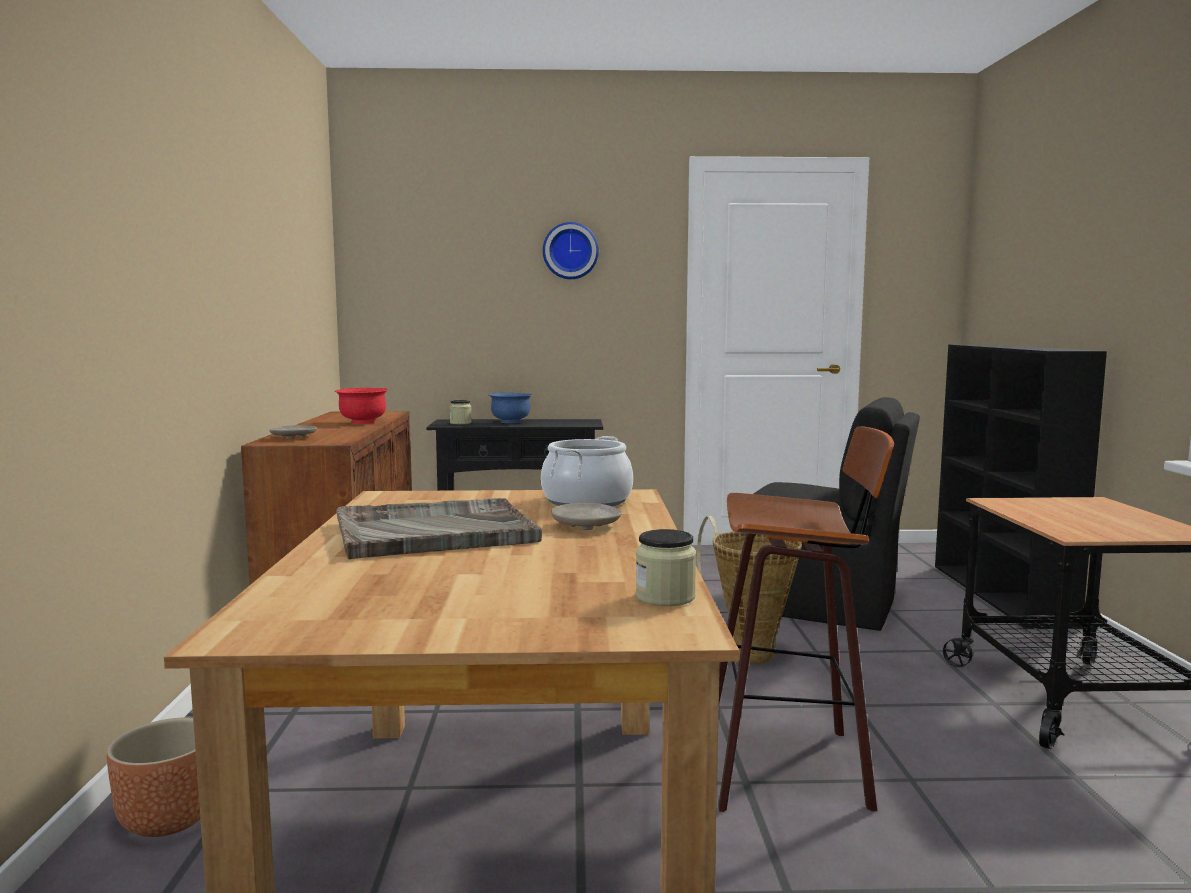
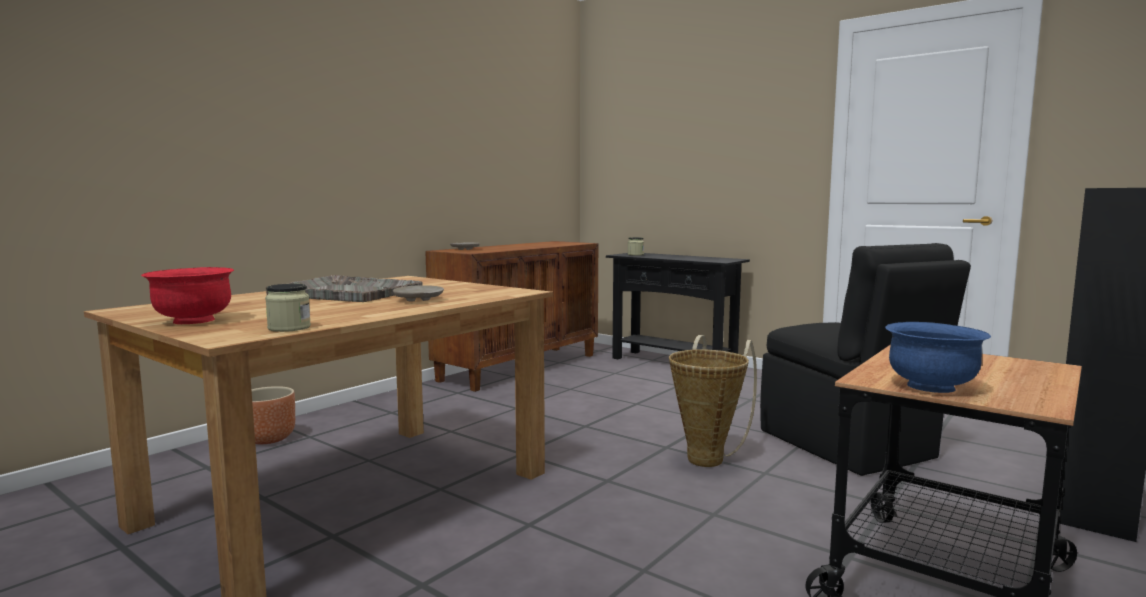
camera: 40 degrees right, 0 degrees up
red bowl [335,388,388,424] -> red bowl moved to [141,267,234,324]
blue bowl [489,393,532,423] -> blue bowl moved to [885,322,991,393]
cooking pot [541,436,633,506] -> none
wall clock [543,222,599,279] -> none
stool [718,426,894,812] -> none

